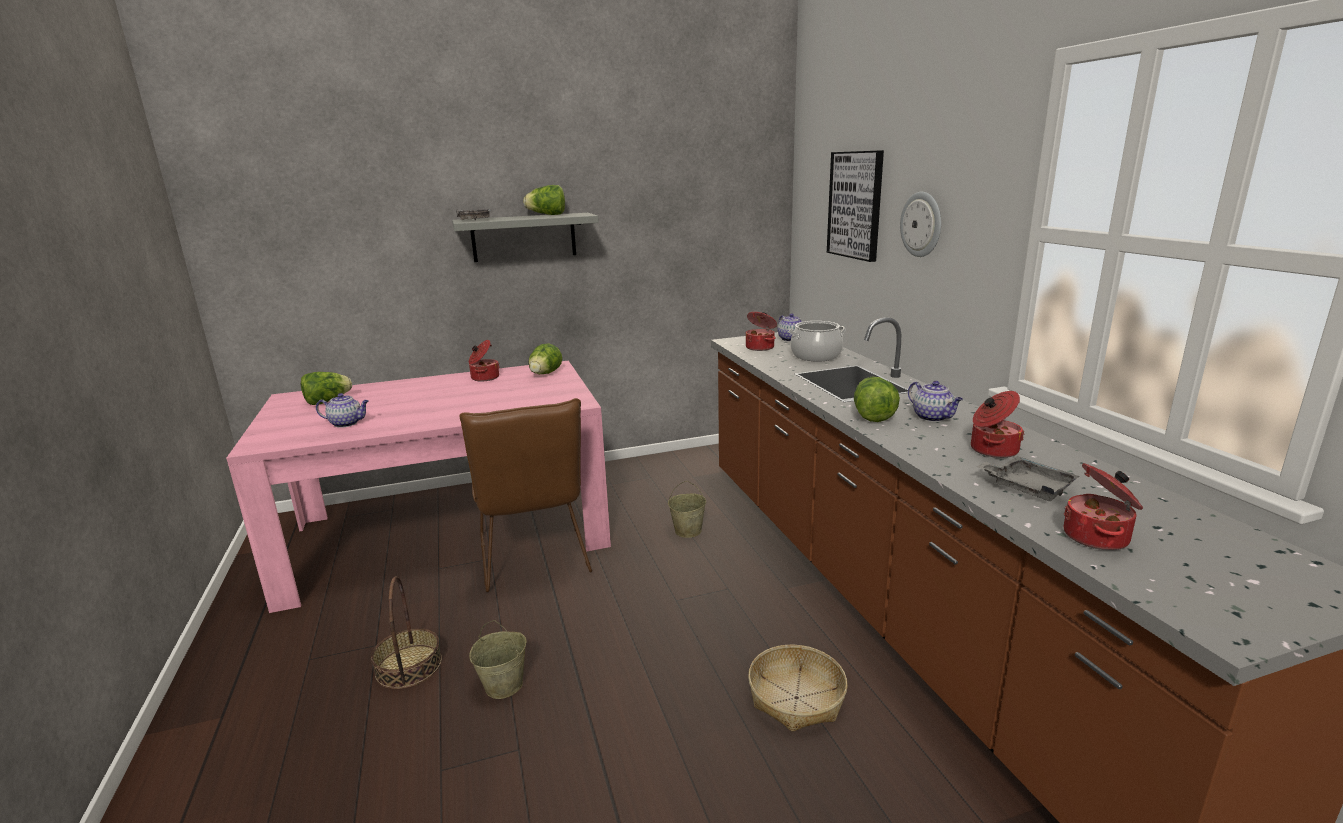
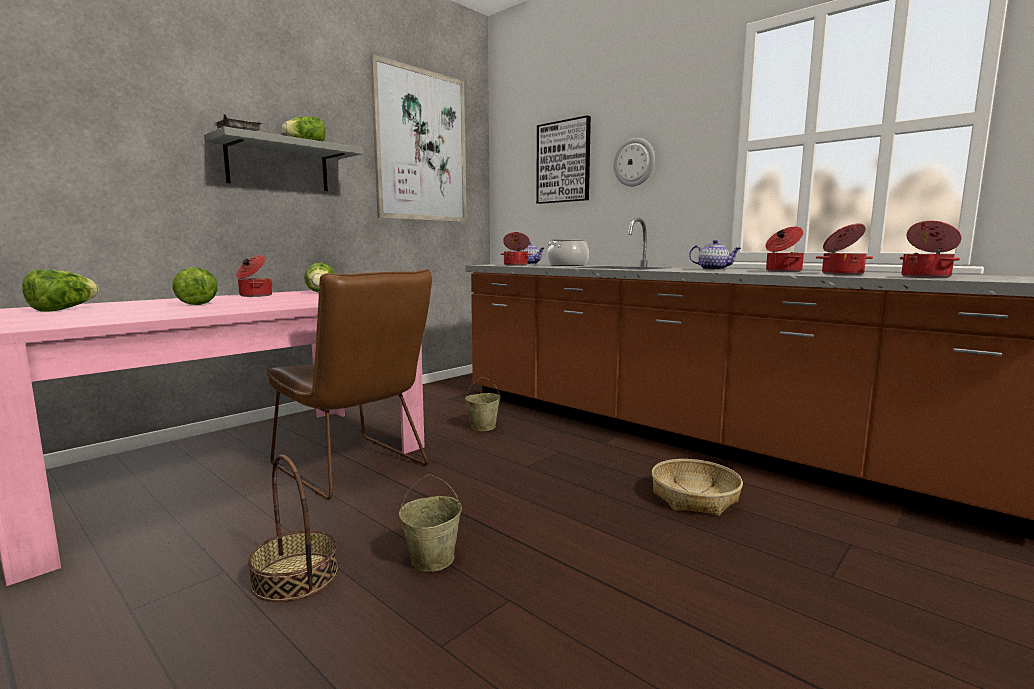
camera: 30 degrees left, 10 degrees down
teapot [316,393,369,428] -> none
lettuce [854,377,900,422] -> lettuce moved to [172,267,217,305]
grey tray [976,456,1080,501] -> cooking pot [816,223,873,275]
none -> picture [370,54,467,222]

